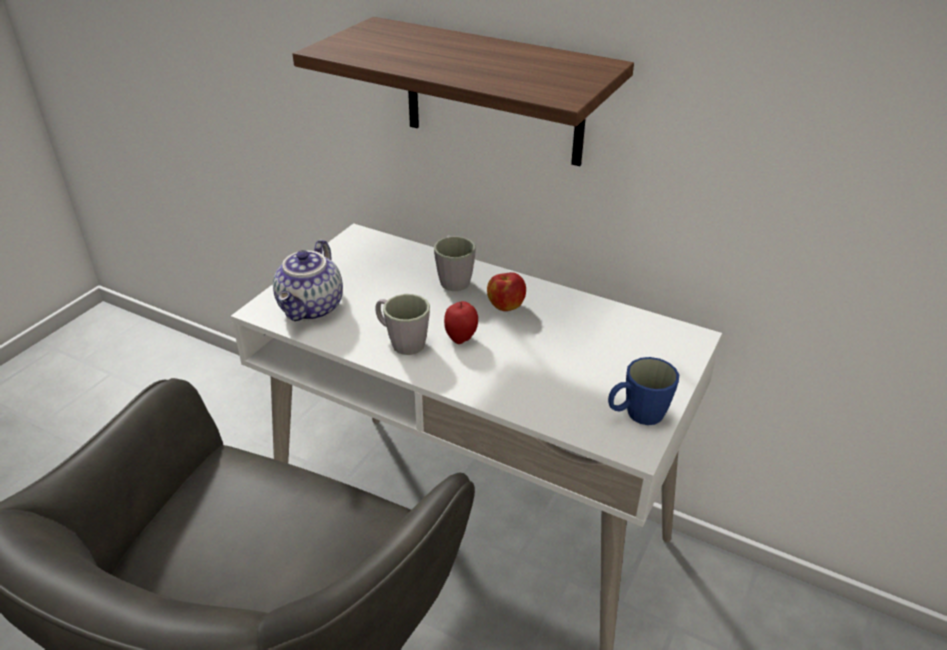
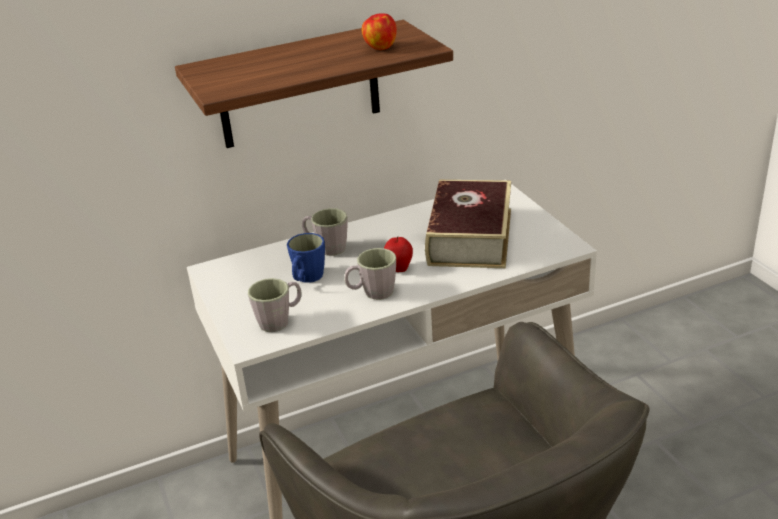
camera: 50 degrees left, 5 degrees down
teapot [273,239,343,321] -> grey mug [248,278,302,332]
apple [487,272,526,311] -> apple moved to [362,13,397,50]
blue mug [608,357,679,425] -> blue mug moved to [287,233,325,283]
none -> book [425,180,511,268]

